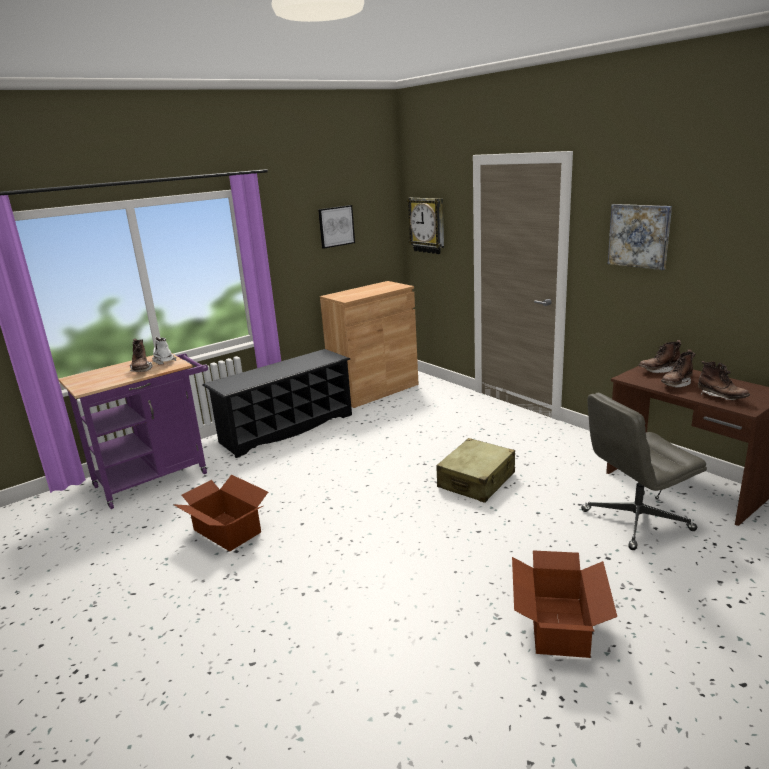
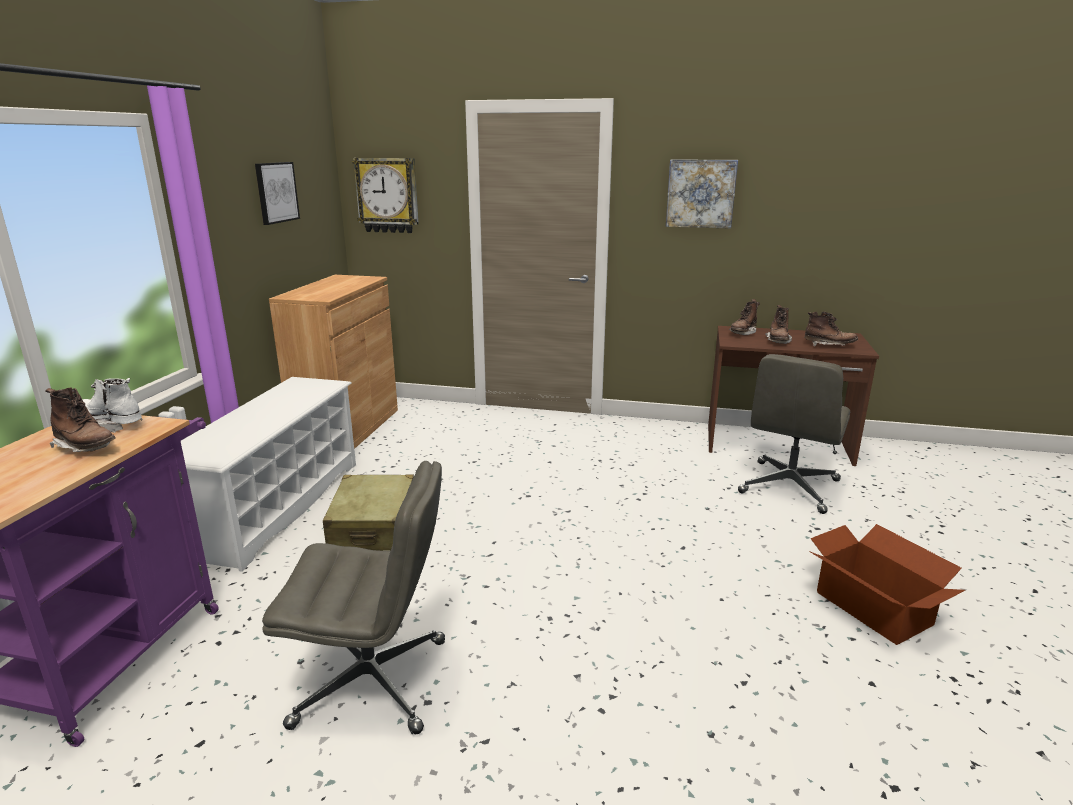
camera: 40 degrees left, 0 degrees up
cardboard box [173,475,268,552] -> grey office chair [262,461,445,734]
black shoe rack [202,349,352,458] -> white shoe rack [181,377,356,572]
beige suitcase [436,438,515,503] -> beige suitcase moved to [323,475,414,551]

